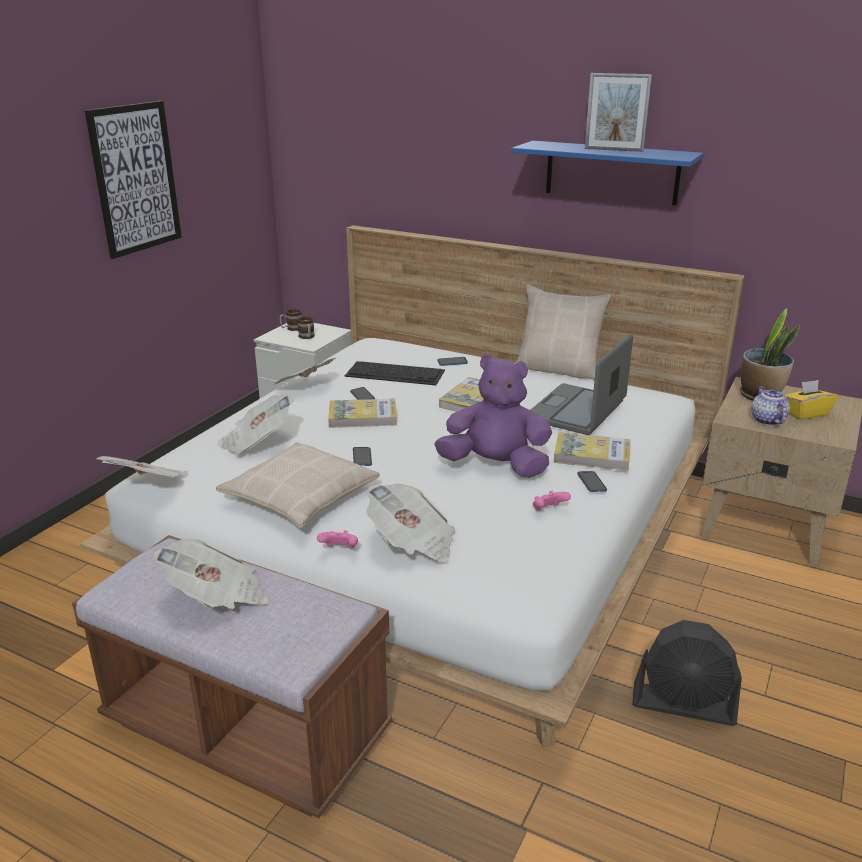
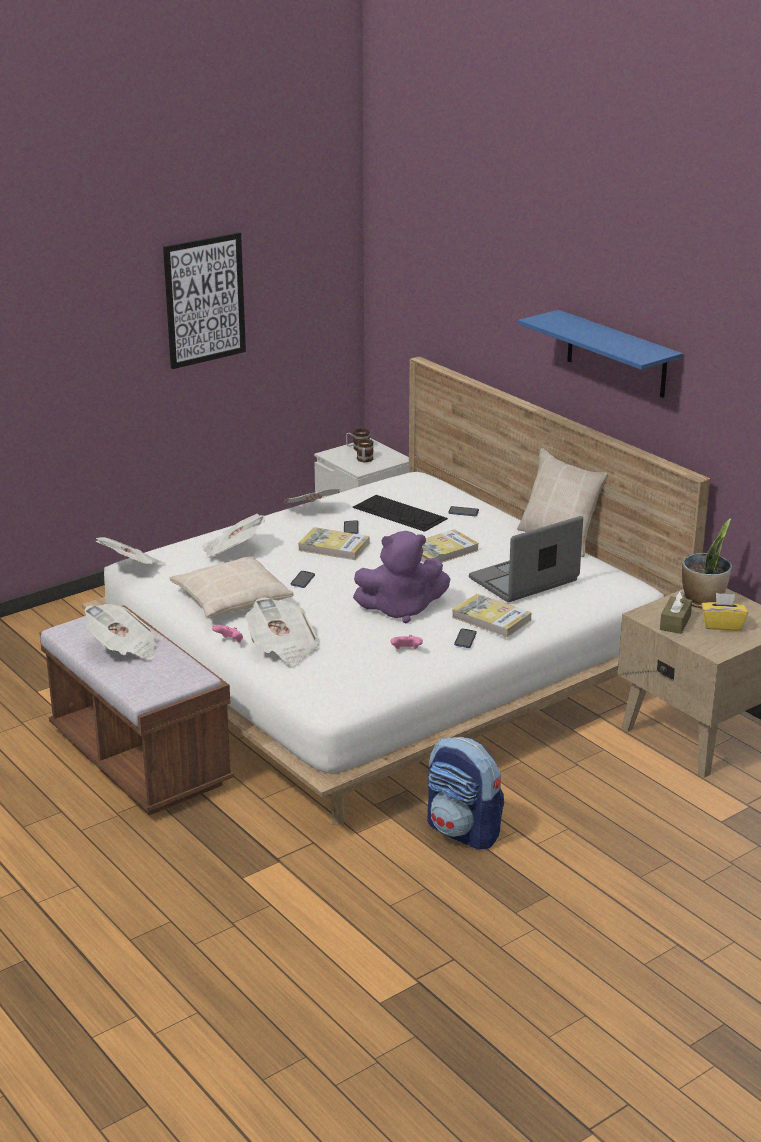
camera: 25 degrees right, 0 degrees up
purple plush toy [434,354,552,478] -> purple plush toy turned 135 degrees clockwise [353,531,450,623]
picture frame [585,73,652,152] -> none
black fan [632,620,742,726] -> backpack [427,737,504,850]
teapot [751,386,790,425] -> brown tissue box [660,591,692,634]

